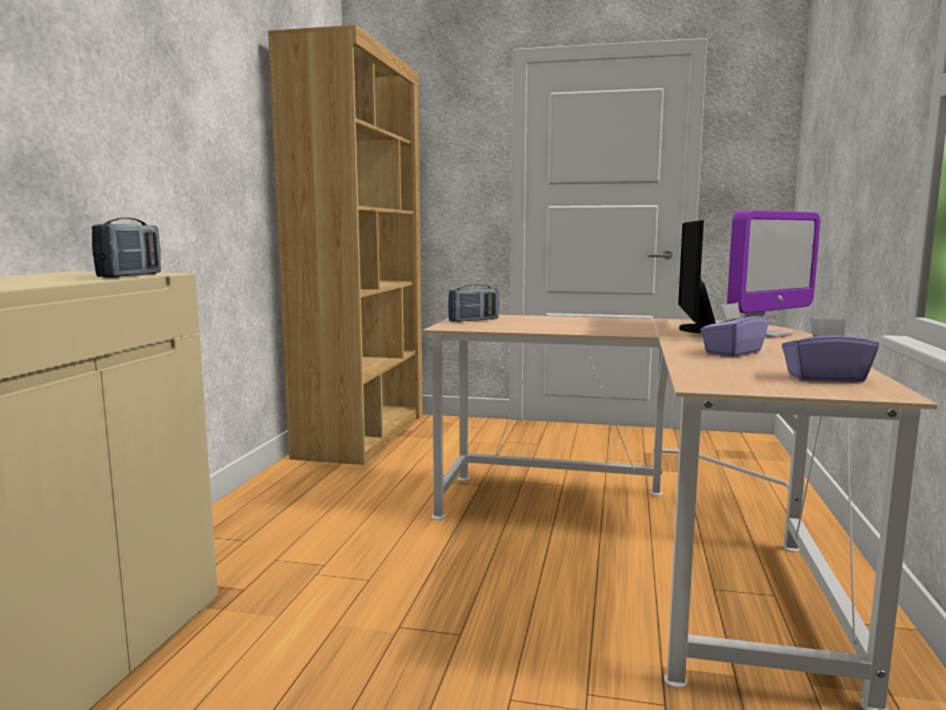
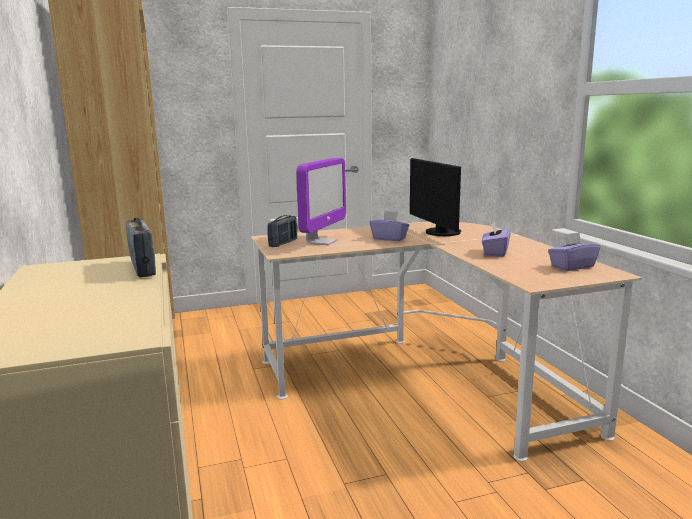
camera: 30 degrees left, 5 degrees up
monitor [727,210,820,338] -> monitor moved to [296,158,346,245]
none -> purple tissue box [370,211,409,241]

